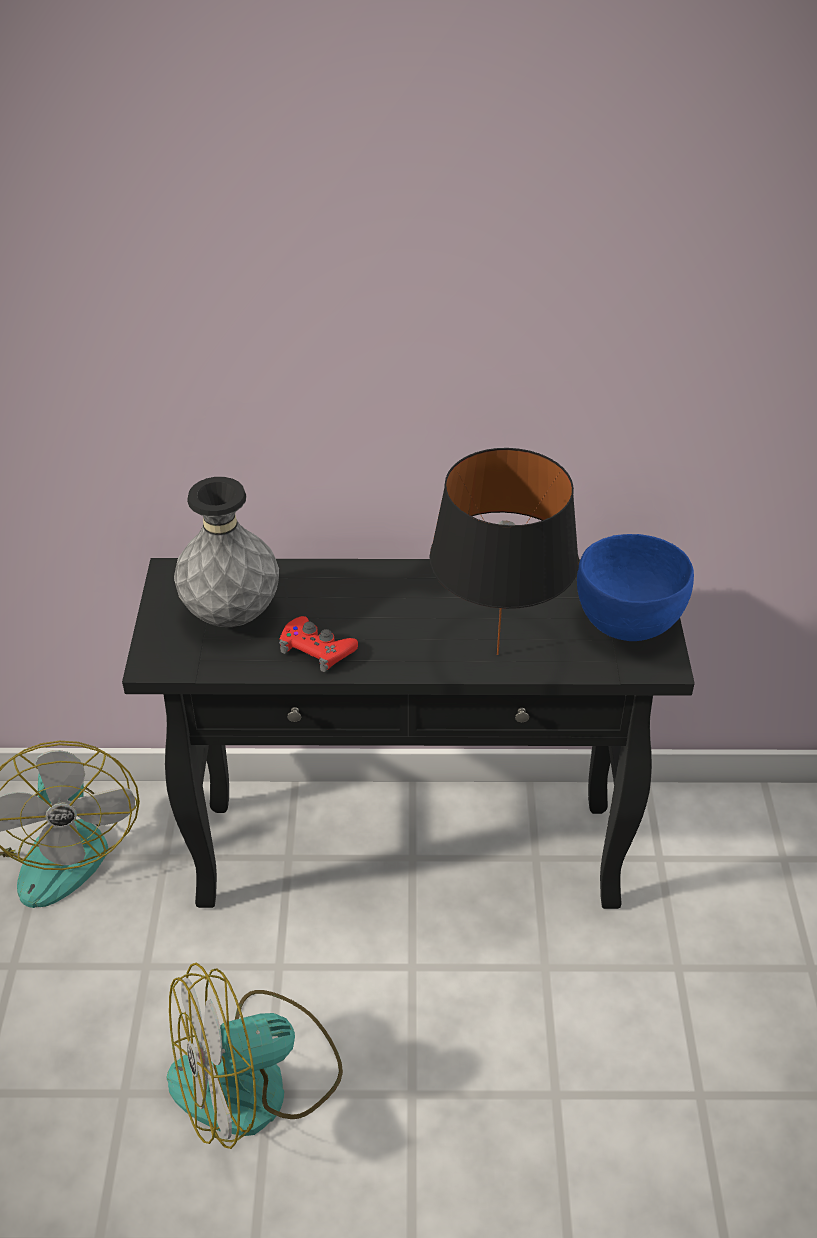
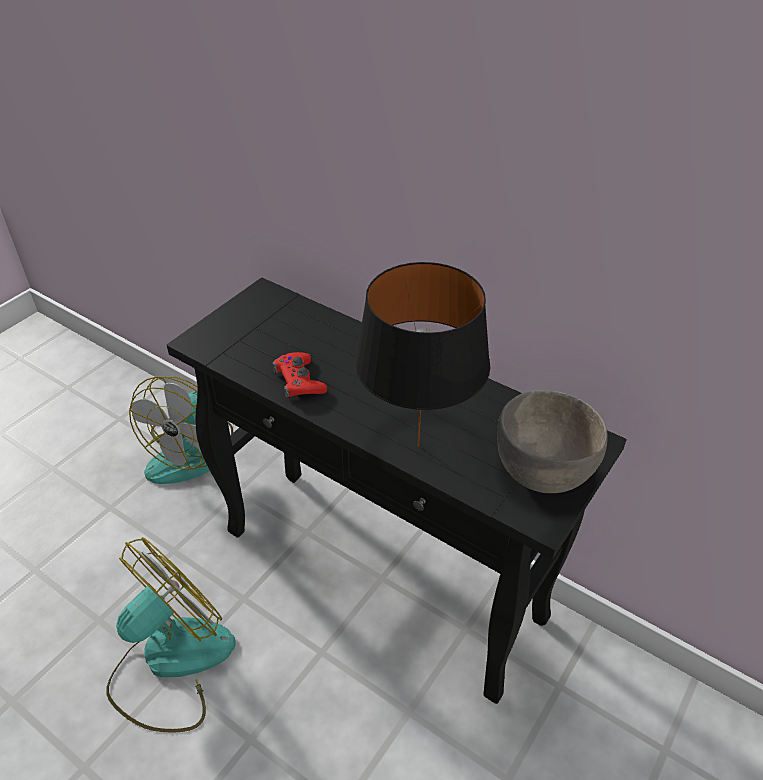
camera: 35 degrees right, 0 degrees up
fan [166,963,343,1149] -> fan turned 120 degrees clockwise [106,537,236,733]
grey vase [174,477,279,627] -> none
blue bowl [577,534,694,641] -> grey bowl [497,390,608,493]

